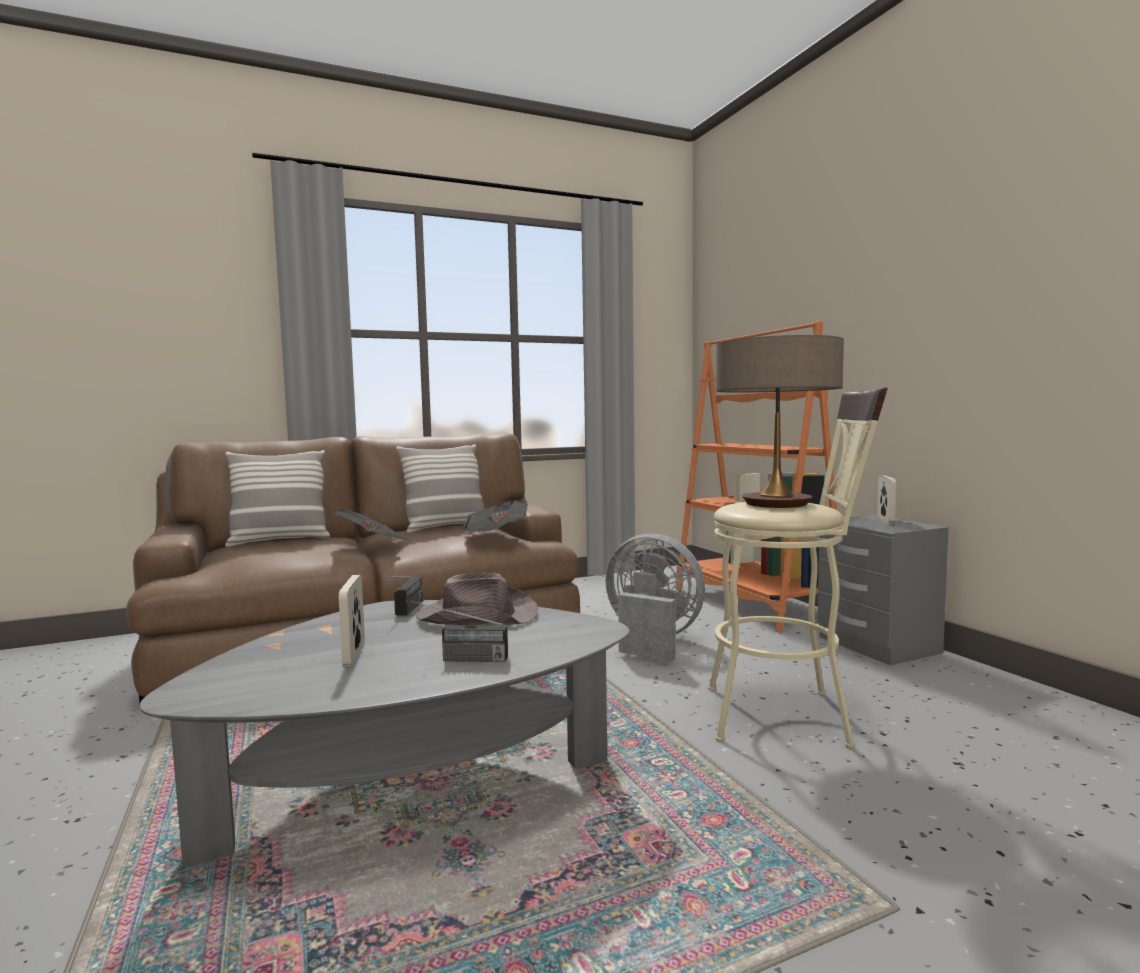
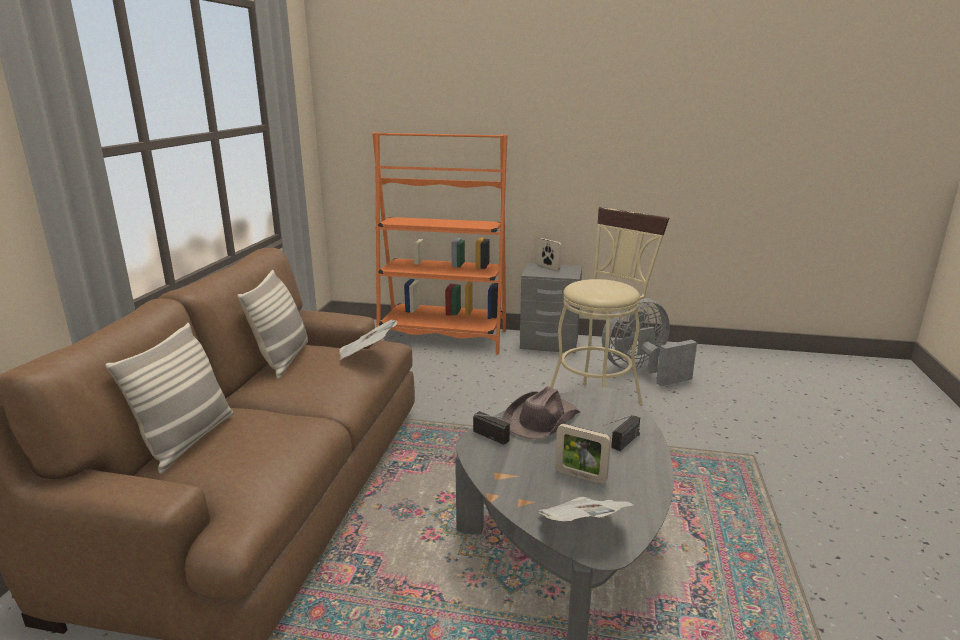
camera: 55 degrees left, 15 degrees up
newspaper [334,509,410,540] -> newspaper moved to [538,497,633,521]
grey fan [605,534,705,662] -> grey fan moved to [602,298,697,386]
table lamp [716,335,844,508] -> none

